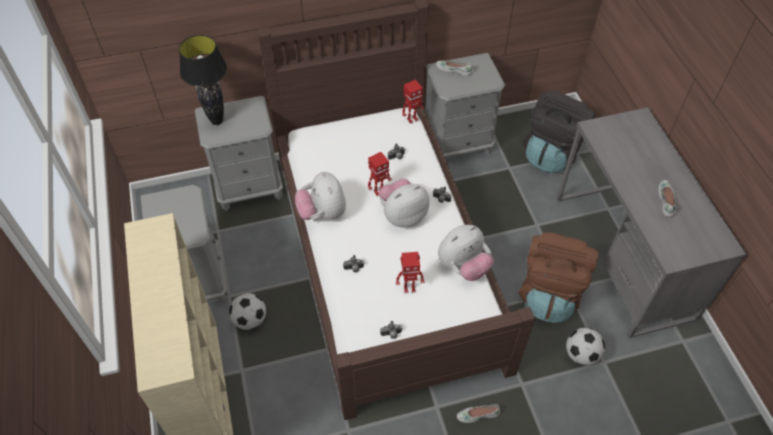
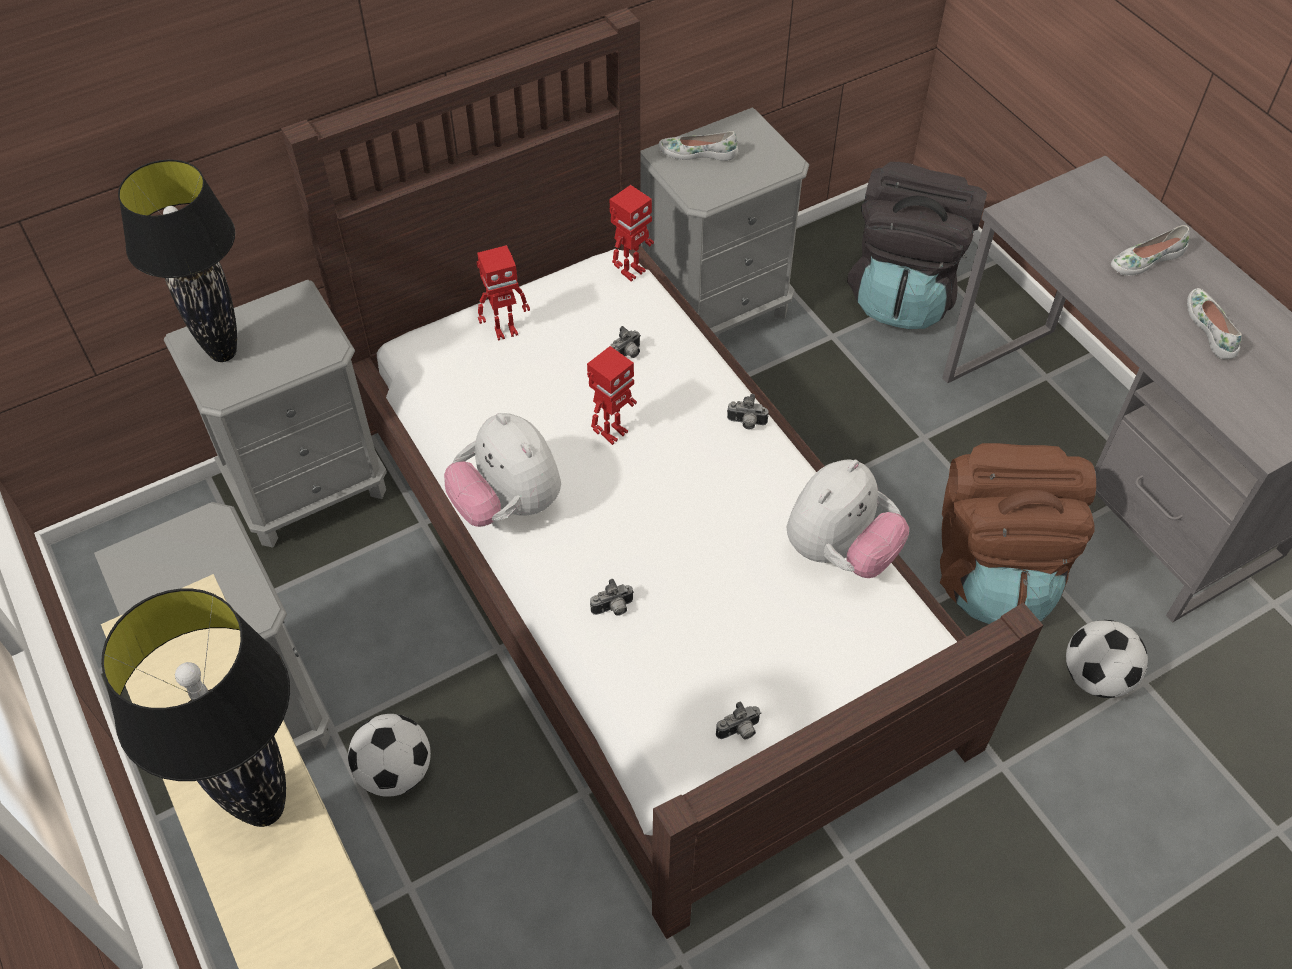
camera: 15 degrees left, 0 degrees up
plush toy [379,178,430,228] -> none
toy robot [396,252,424,293] -> toy robot moved to [477,245,530,341]
white shoe [457,404,500,423] -> white shoe moved to [1111,225,1190,276]
none -> black table lamp [101,588,290,827]

